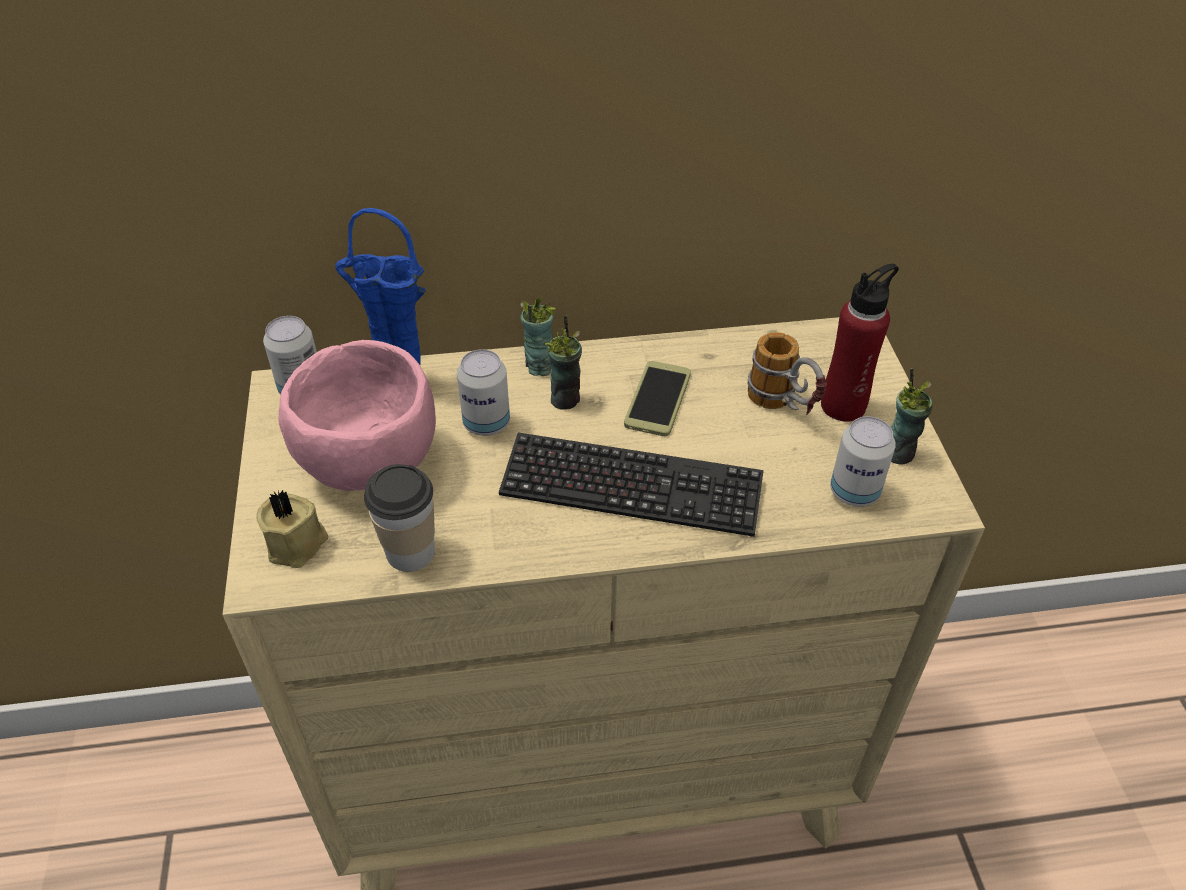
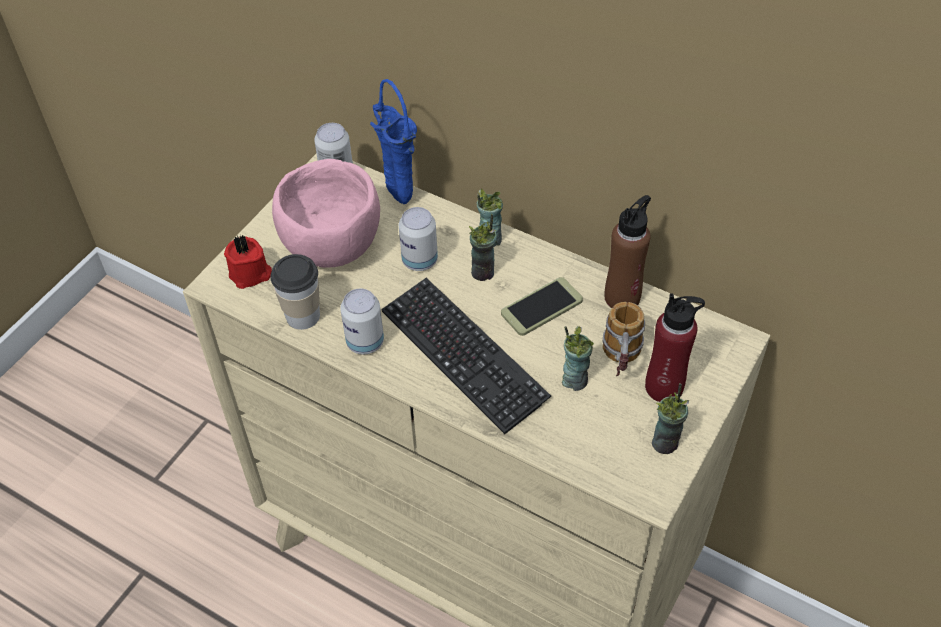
camera: 40 degrees right, 5 degrees up
beige candle [256,490,328,568] -> red candle [224,235,272,289]
can [830,417,896,507] -> can moved to [340,289,384,354]
none -> cup [562,326,594,391]
none -> brown bottle [605,195,651,308]

